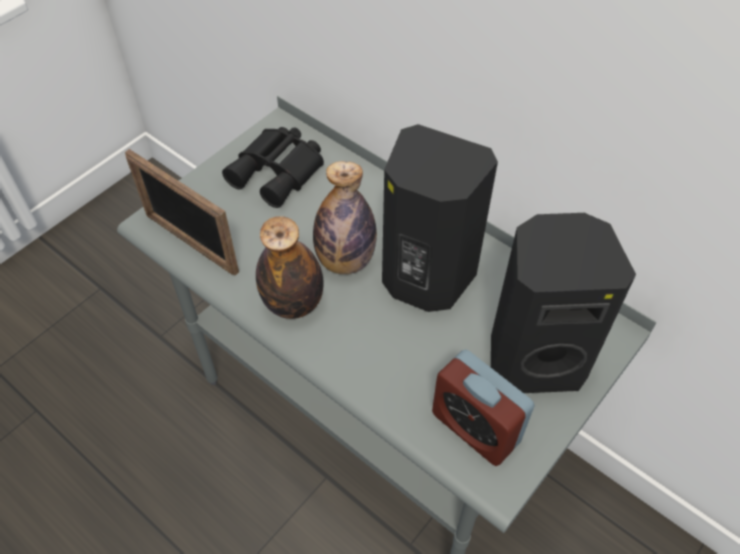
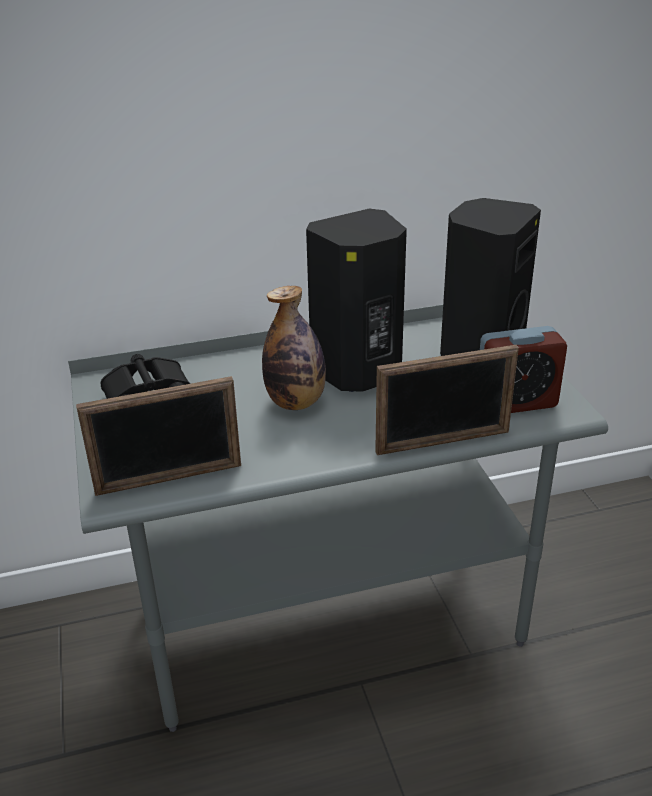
camera: 55 degrees left, 20 degrees down
bottle [256,216,324,319] -> none
none -> picture frame [375,345,519,455]

